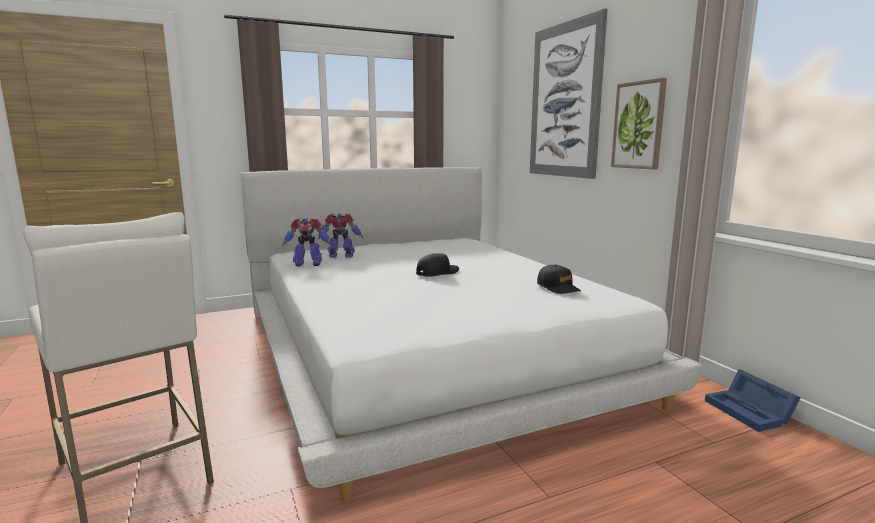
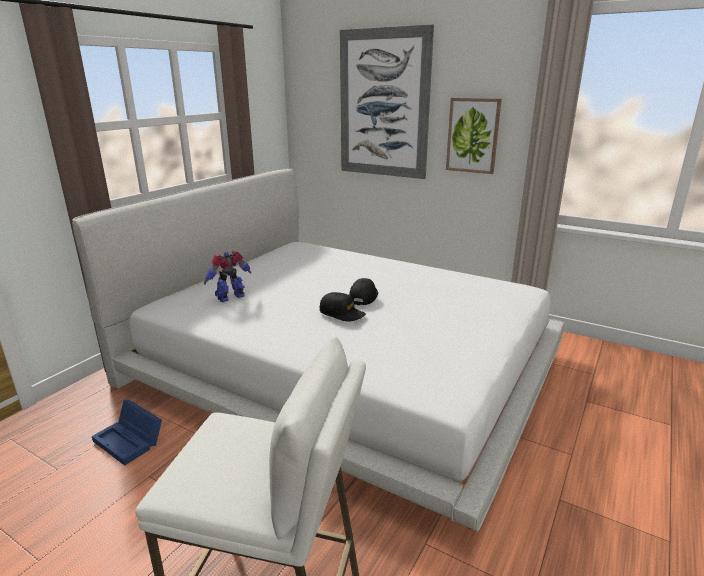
camera: 35 degrees left, 10 degrees up
toy robot [282,218,331,266] -> none
black cap [537,265,581,294] -> black cap moved to [319,292,366,322]
blue storage box [705,369,801,432] -> blue storage box moved to [92,400,162,465]

